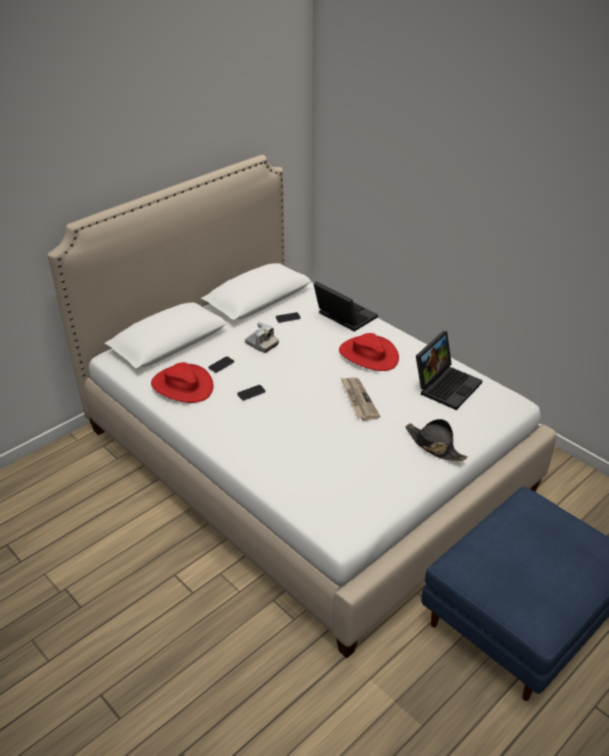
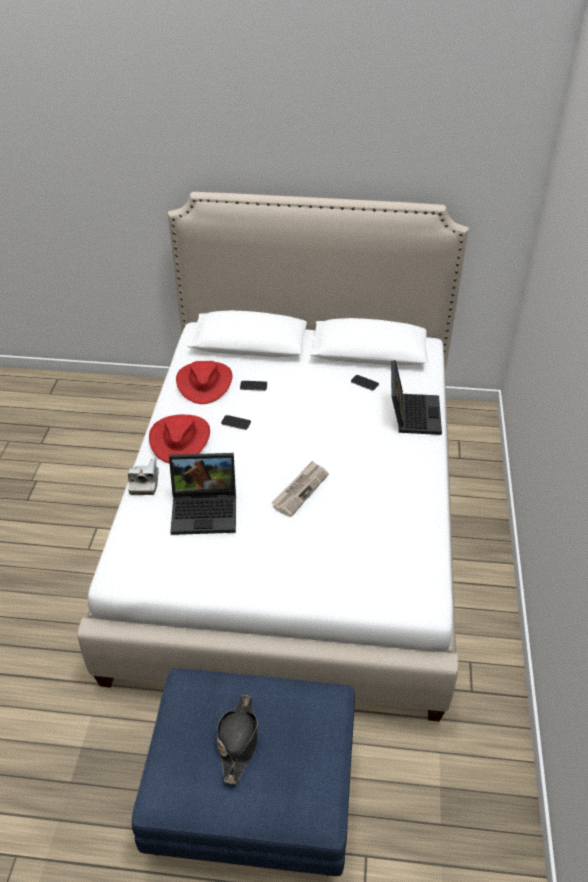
camera: 50 degrees right, 5 degrees up
camera [245,322,279,353] -> camera moved to [128,459,159,495]
red hat [339,333,399,371] -> red hat moved to [149,414,210,464]
black hat [405,419,468,461] -> black hat moved to [217,694,258,784]
laptop [416,331,483,410] -> laptop moved to [169,453,236,535]

